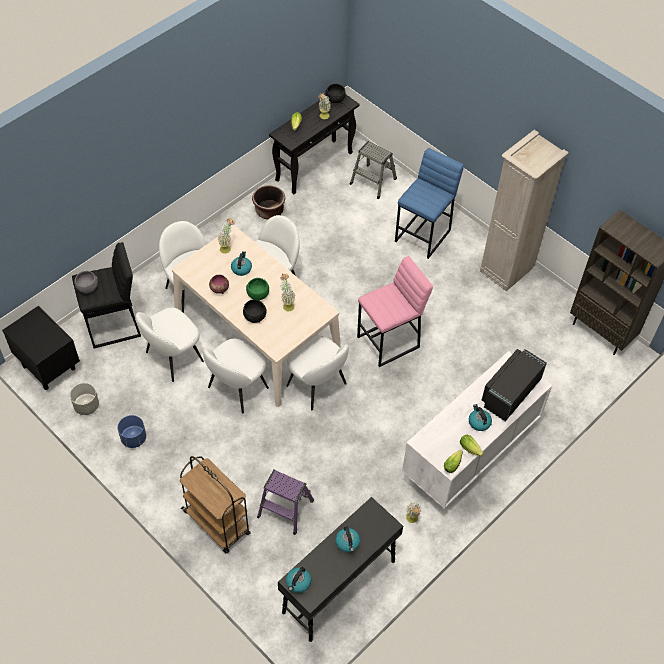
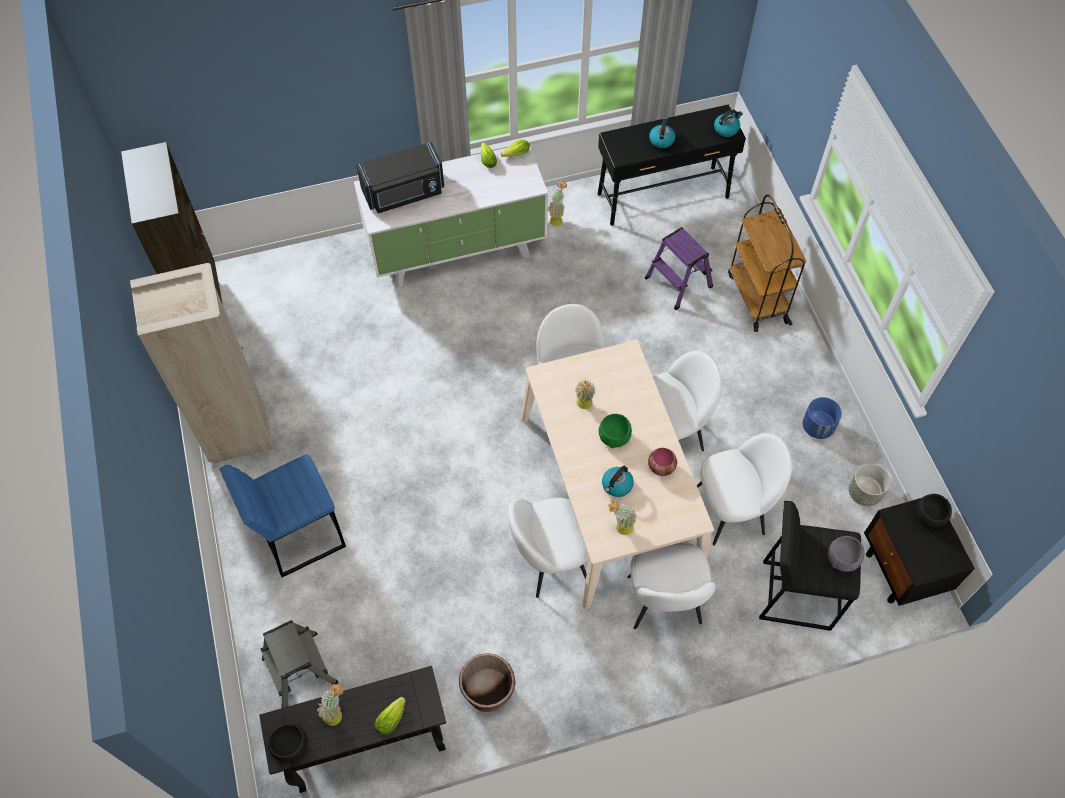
camera: 150 degrees left, 5 degrees up
black bowl [243,299,267,323] -> black bowl moved to [916,494,952,527]
pink stool [357,256,433,367] -> none
kettle [469,404,492,431] -> none

